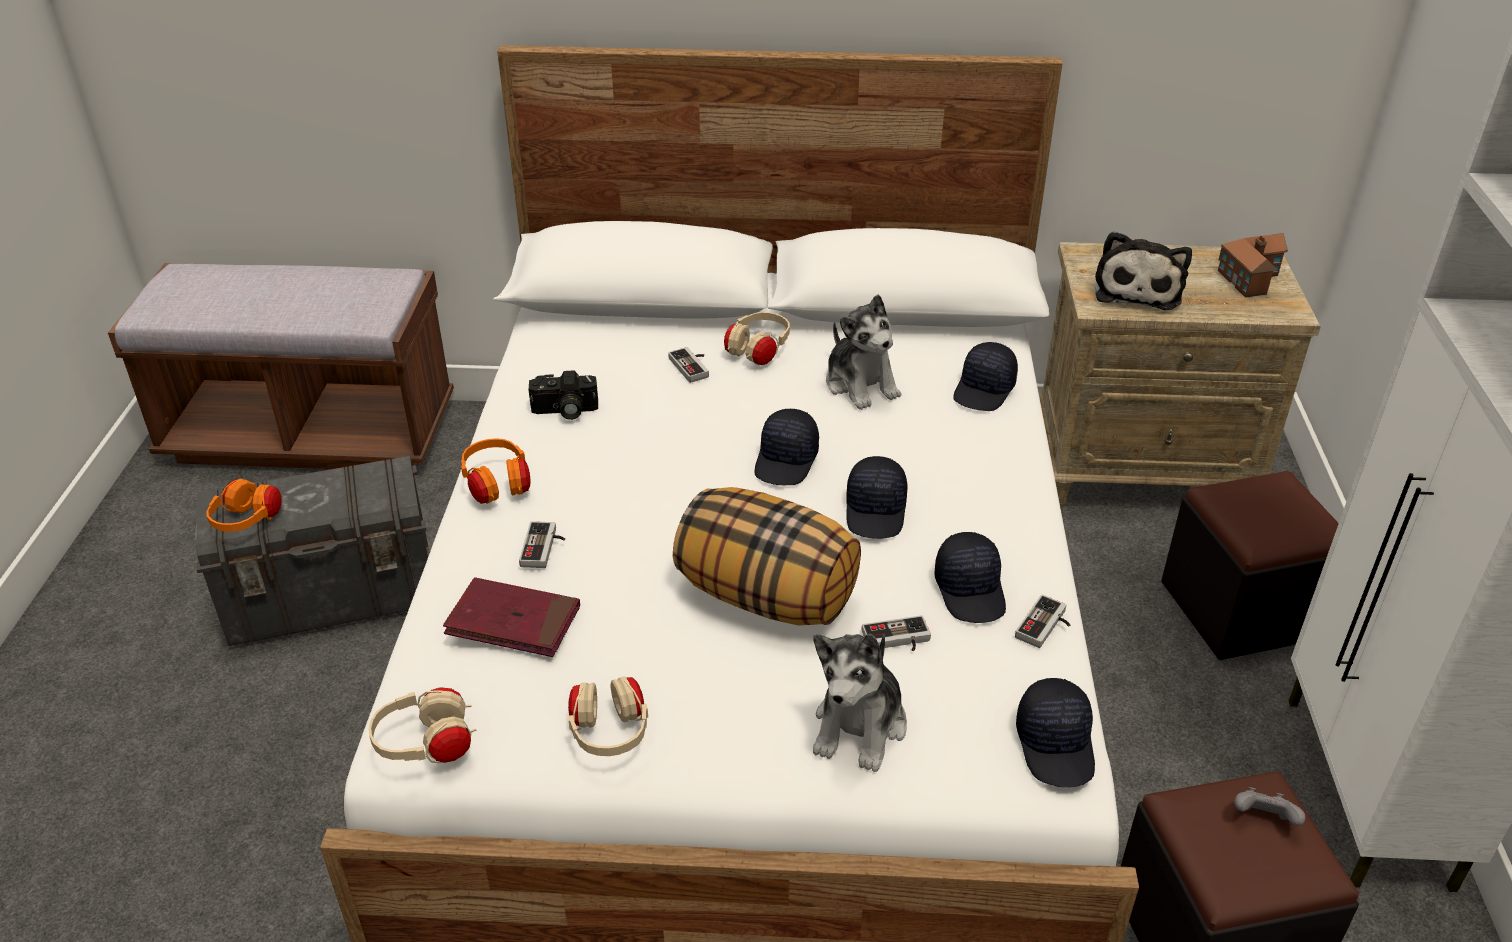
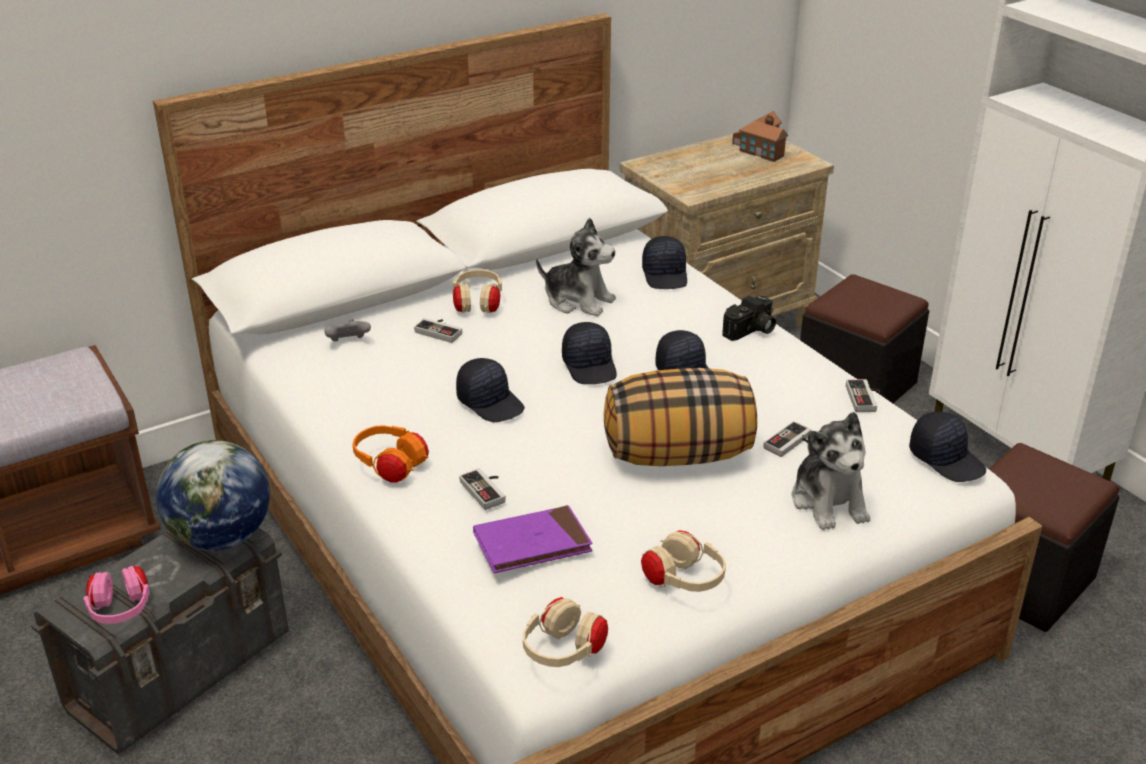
camera: 35 degrees left, 5 degrees down
orange headphones [207,479,282,532] -> pink headphones [84,566,150,624]
red book [443,577,580,657] -> purple book [473,505,593,573]
camera [528,370,598,420] -> camera moved to [722,295,776,341]
black cap [935,532,1006,623] -> black cap moved to [456,358,525,422]
plush toy [1093,231,1192,310] -> none
grey game controller [1234,787,1305,826] -> grey game controller moved to [324,319,371,341]
none -> globe [156,440,270,551]

